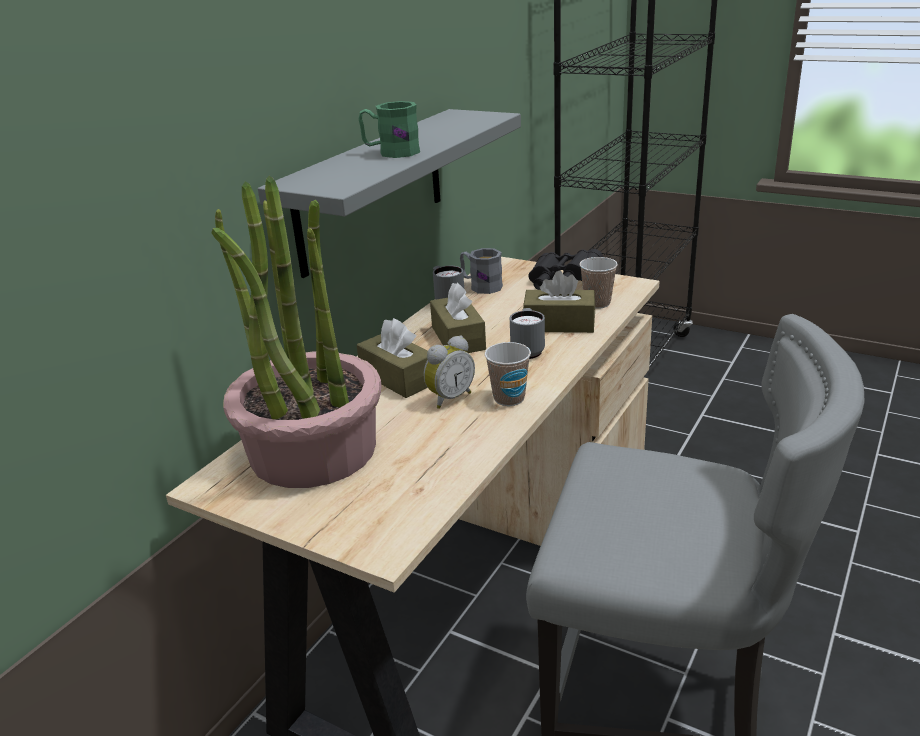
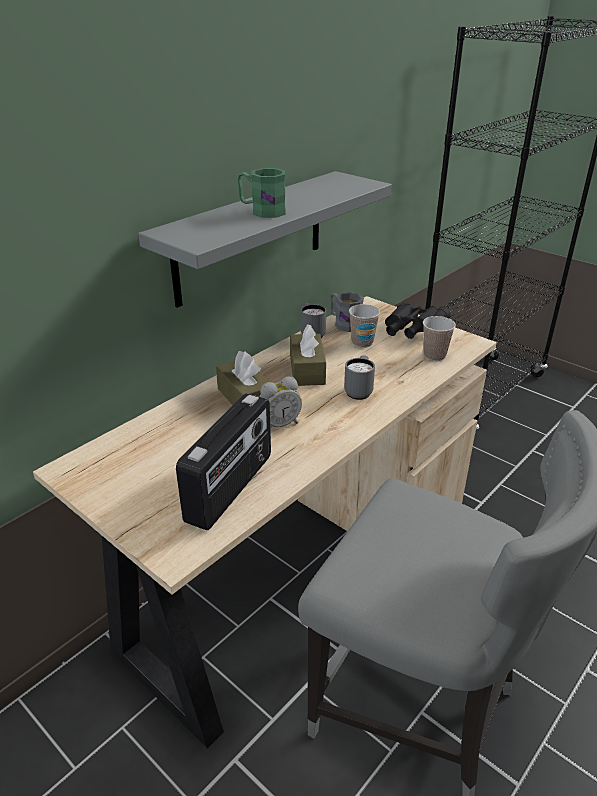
camera: 10 degrees right, 5 degrees up
potted plant [211,176,382,488] -> none
cup [485,342,531,406] -> cup moved to [349,304,380,348]
brown tissue box [523,271,595,333] -> none
none -> radio [176,393,271,530]

